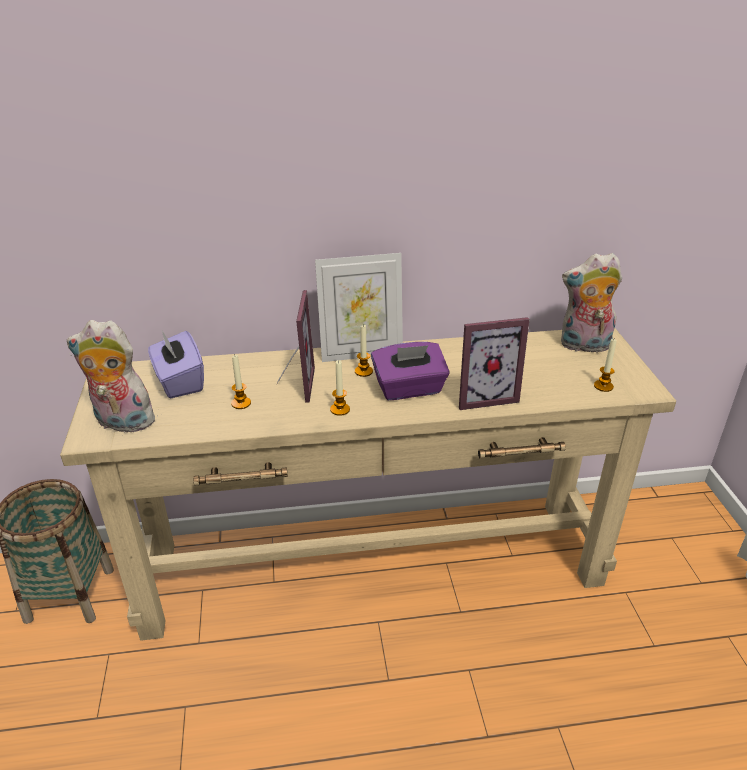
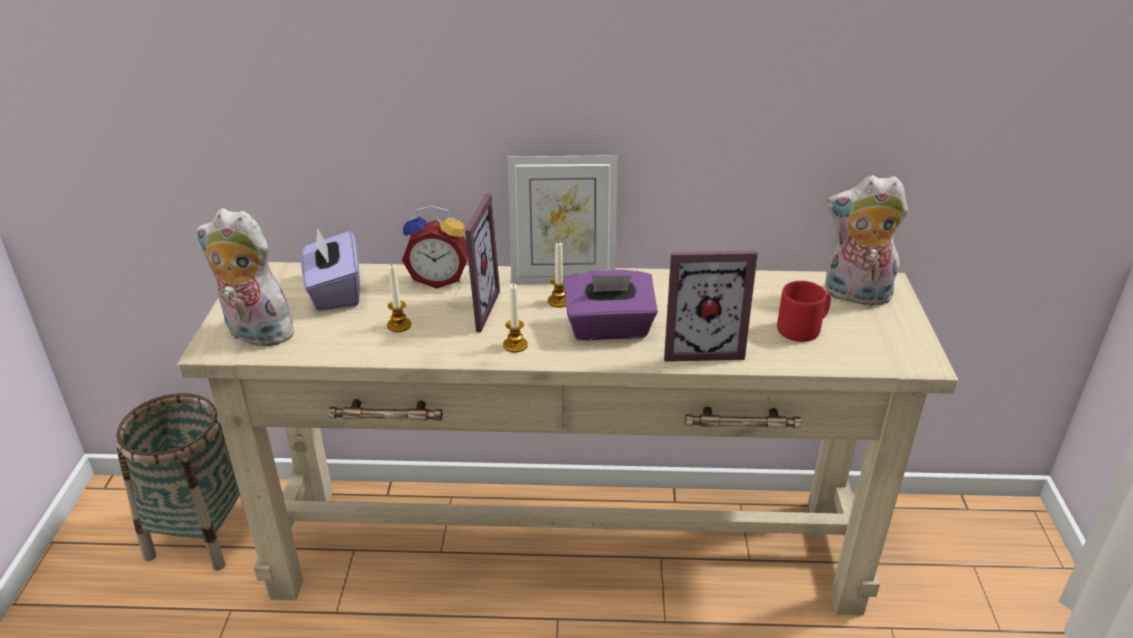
camera: 10 degrees right, 0 degrees up
candle [594,339,617,392] -> none
none -> alarm clock [402,206,468,289]
none -> red mug [777,281,831,342]

